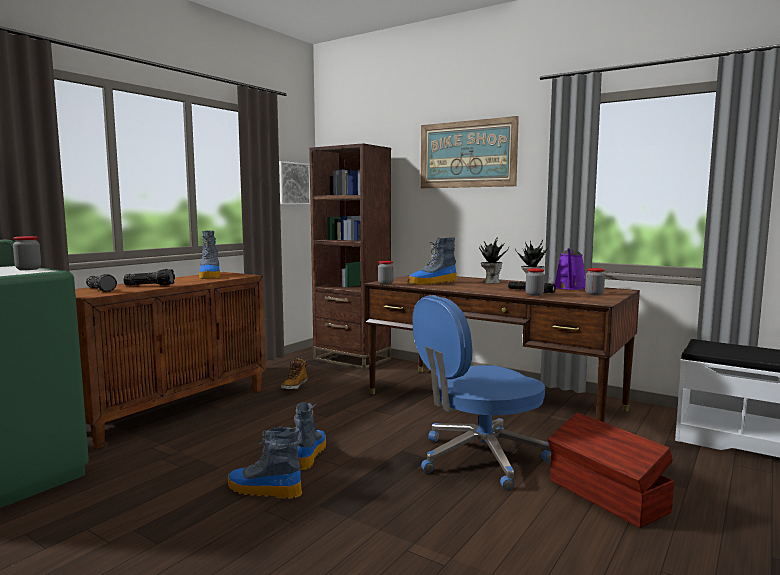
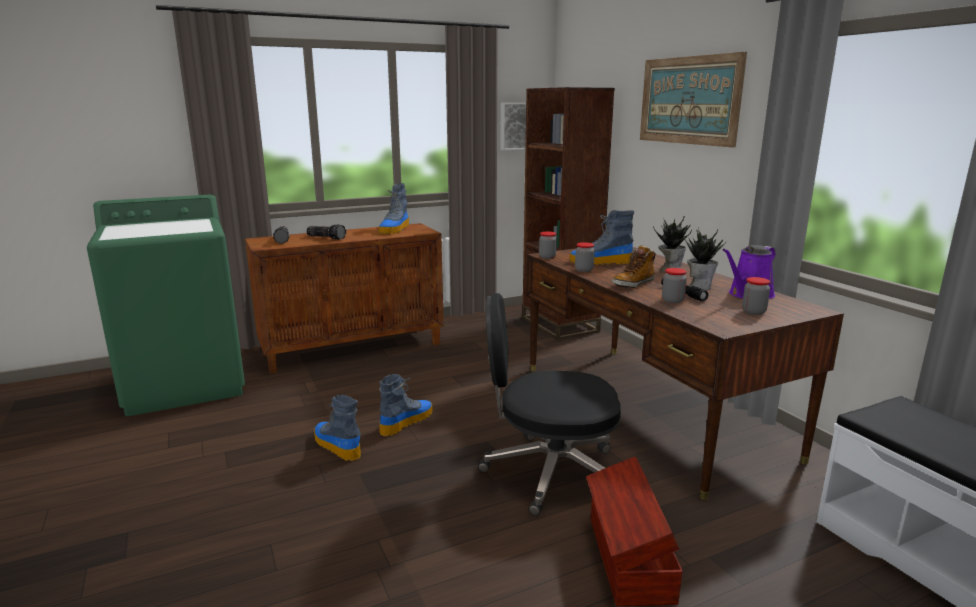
camera: 30 degrees right, 10 degrees up
jar [13,236,41,270] -> jar moved to [575,242,595,272]
boot [281,358,308,390] -> boot moved to [612,245,656,288]
blue office chair [412,295,551,490] -> black office chair [478,293,621,516]

